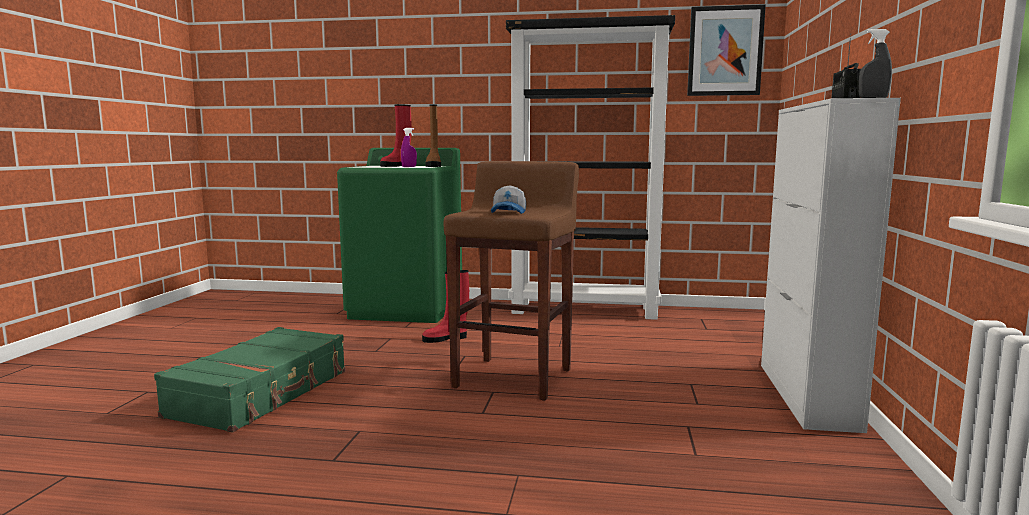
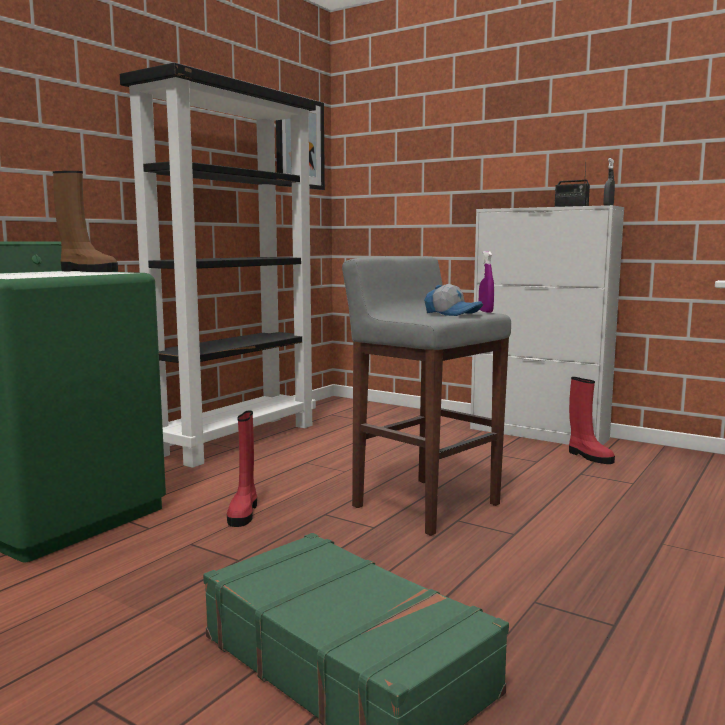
camera: 65 degrees left, 0 degrees up
red boot [380,104,412,167] -> red boot moved to [569,377,615,464]
purple spray bottle [401,128,417,167] -> purple spray bottle moved to [479,251,494,313]
brown stool [444,161,579,401] -> grey stool [342,256,511,536]

